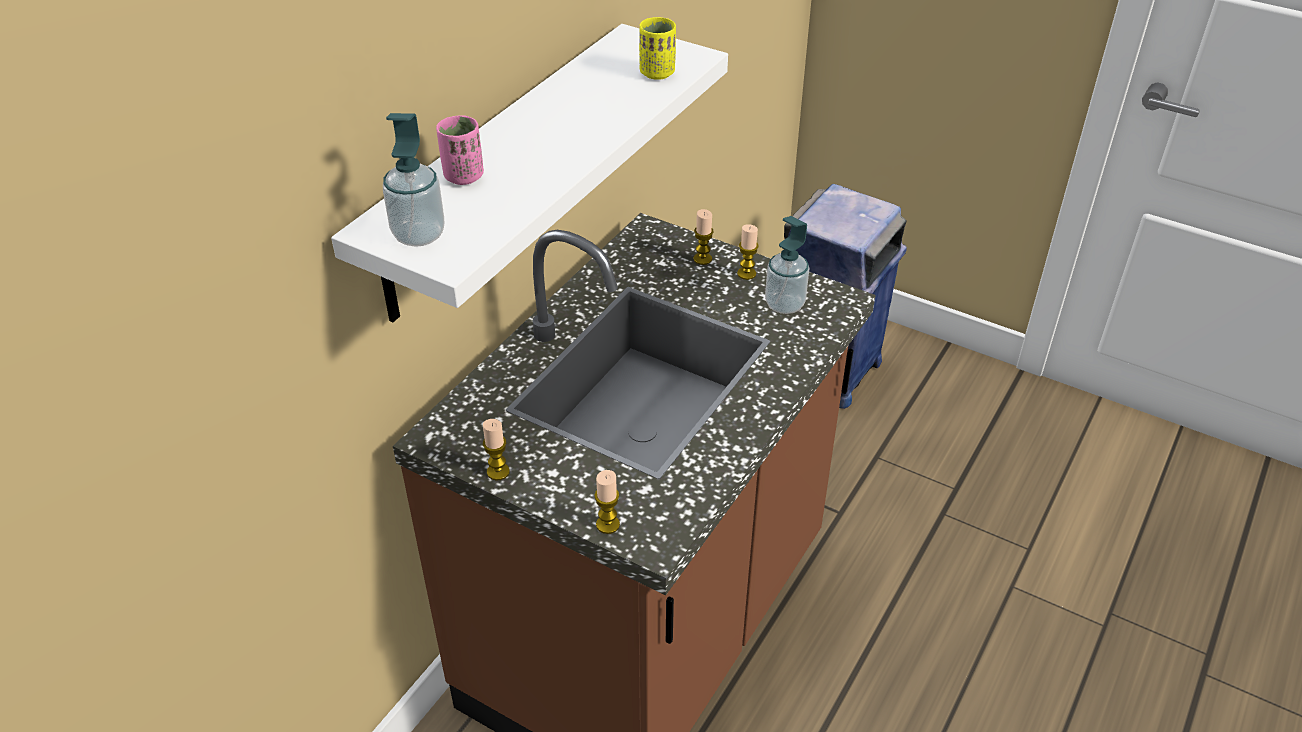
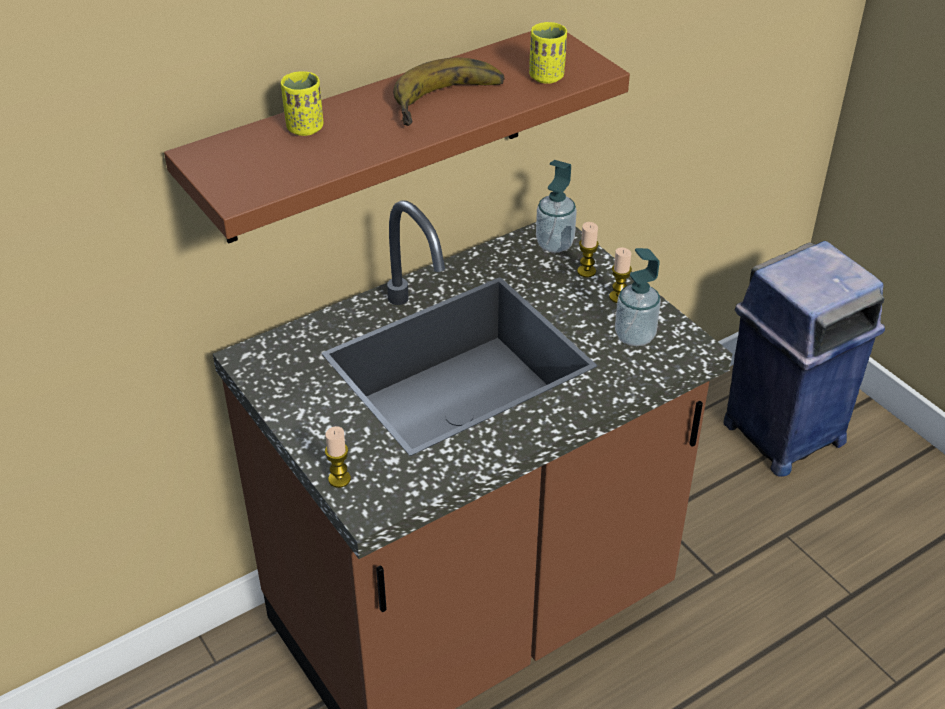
camera: 25 degrees right, 0 degrees up
white shelf [331,24,728,322] -> brown shelf [164,31,630,243]
soap dispenser [383,113,444,247] -> soap dispenser moved to [536,160,577,253]
pink cup [436,115,484,185] -> yellow cup [281,71,324,136]
candle [483,419,510,481] -> none
none -> banana [393,57,505,126]

